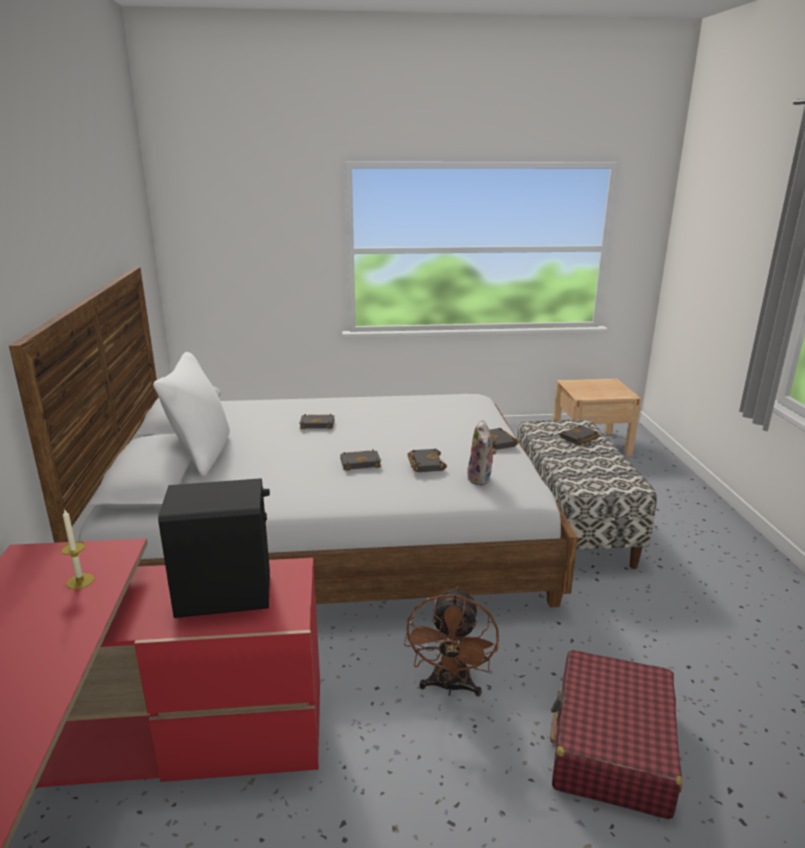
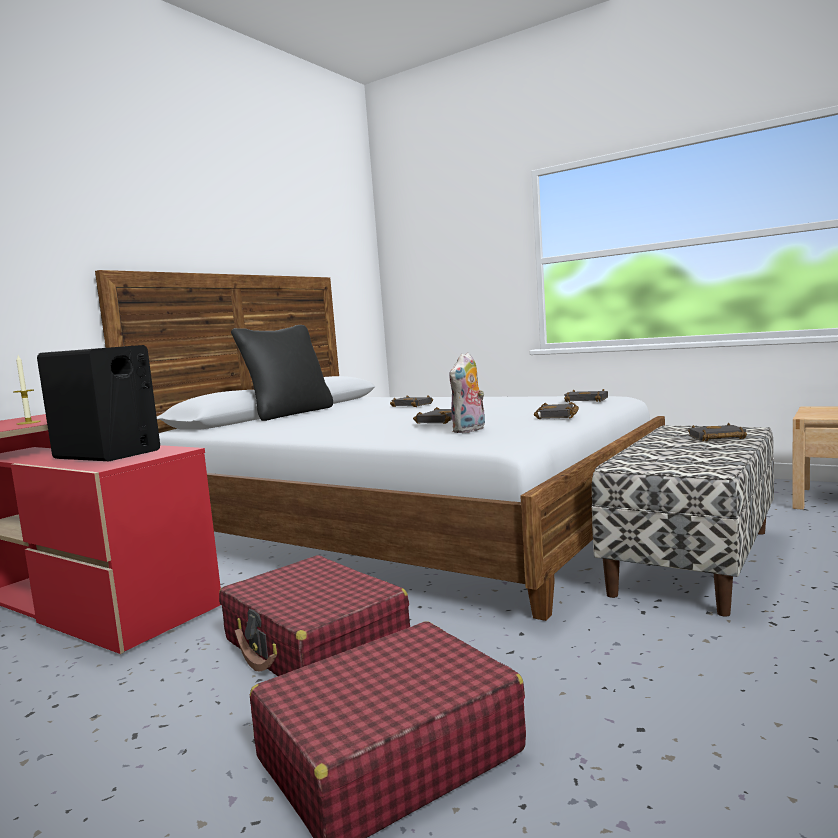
camera: 40 degrees right, 15 degrees down
white pillow [153,352,230,476] -> black pillow [231,325,333,421]
black book [340,449,381,471] -> black book moved to [564,389,608,402]
brown fan [404,587,499,696] -> red suitcase [219,555,410,676]

